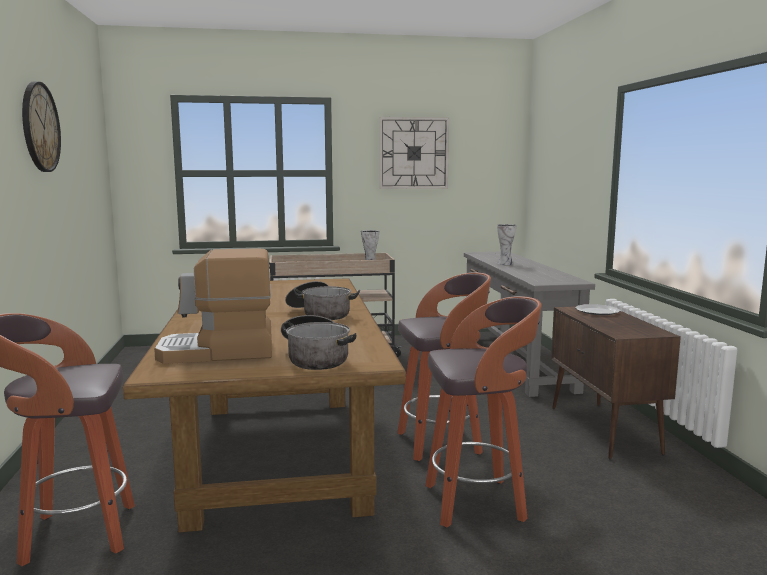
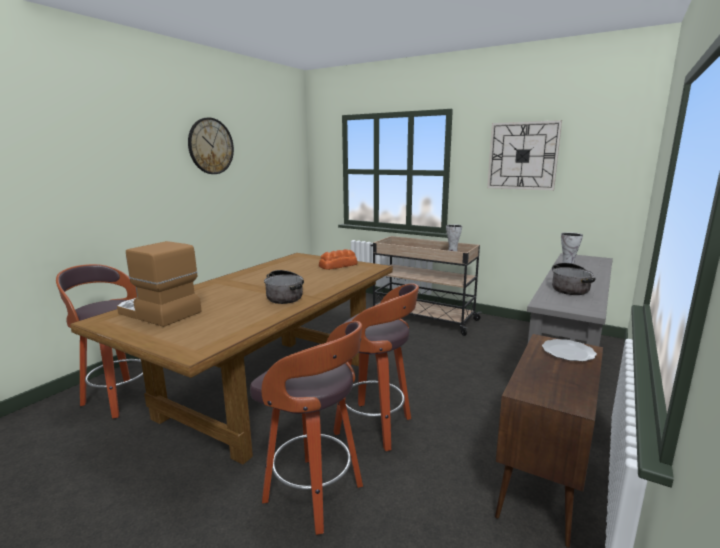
camera: 40 degrees right, 5 degrees up
cooking pot [281,315,357,370] -> cooking pot moved to [552,263,596,295]
none -> bread [319,249,358,270]

